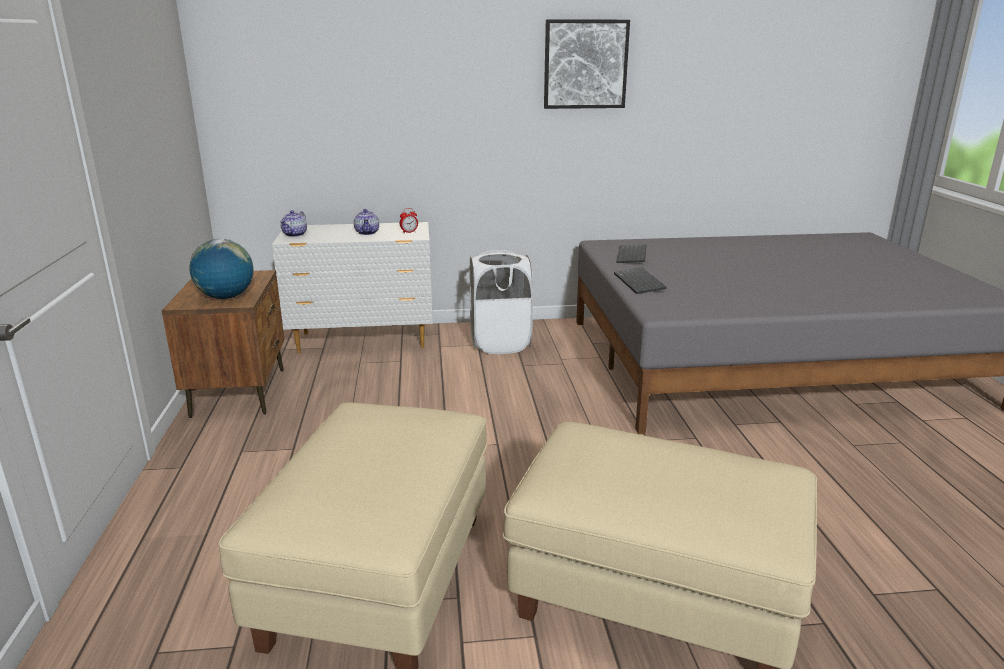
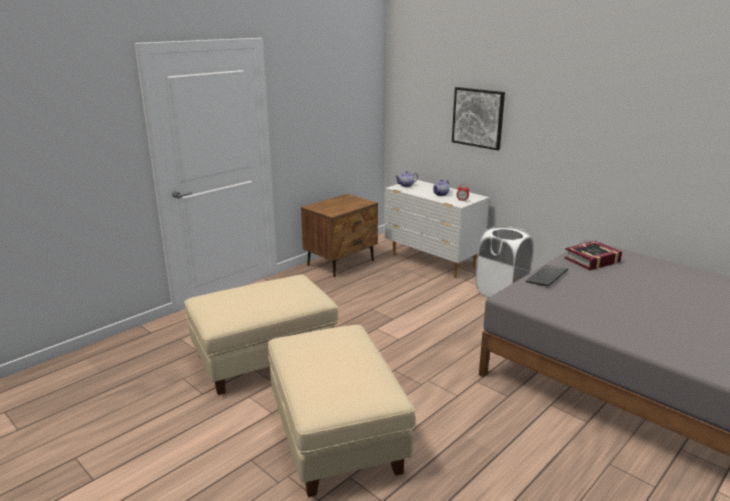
camera: 50 degrees right, 0 degrees up
globe [189,239,254,299] -> none
picture [544,19,630,109] -> picture moved to [452,87,505,150]
keyboard [616,244,646,263] -> book [564,241,622,270]

